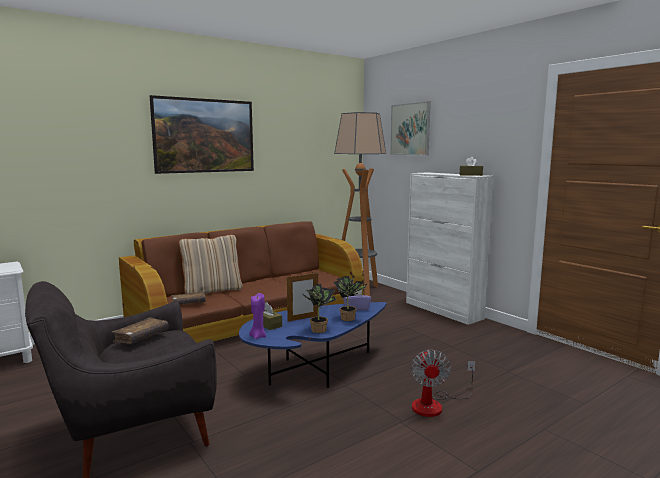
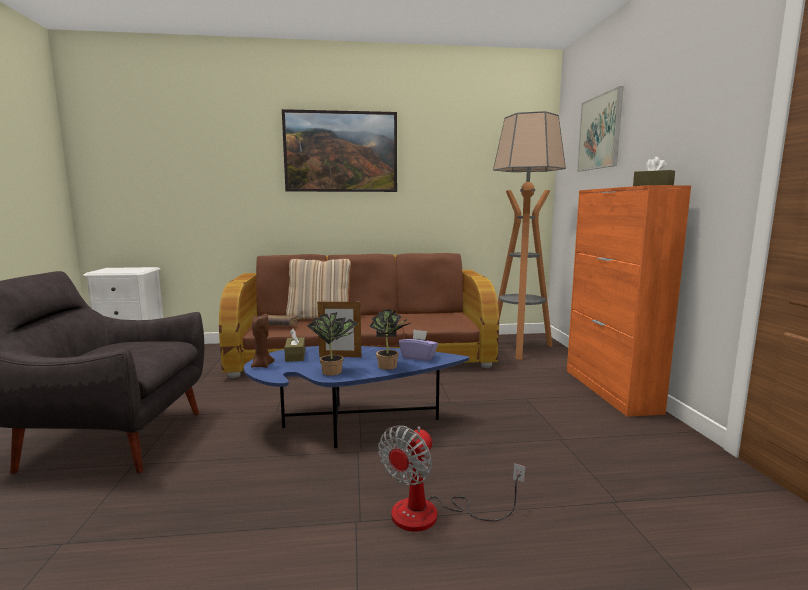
camera: 30 degrees right, 0 degrees up
brown book [111,317,169,344] -> none
purple candle [249,293,266,339] -> brown candle [251,314,275,368]
white cabinet [406,172,494,325] -> orange cabinet [567,185,691,417]

